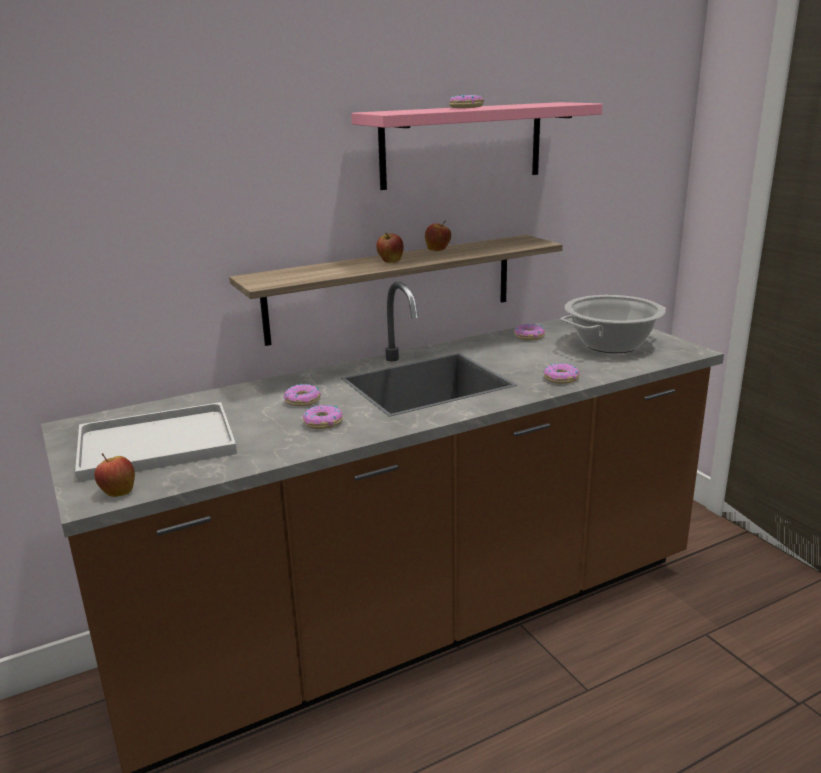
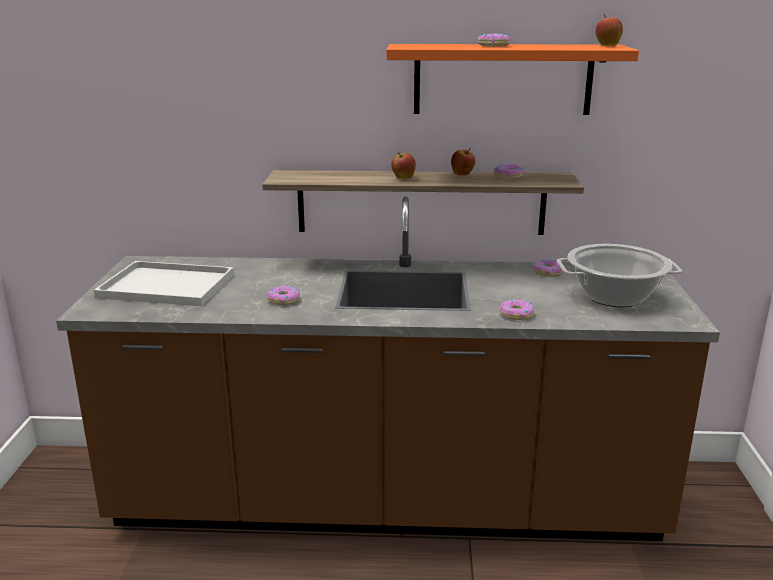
camera: 30 degrees right, 0 degrees up
apple [94,453,135,497] -> apple moved to [595,14,623,46]
donut [284,384,321,406] -> donut moved to [494,164,524,179]
pink shelf [351,102,603,190] -> orange shelf [386,44,639,115]

